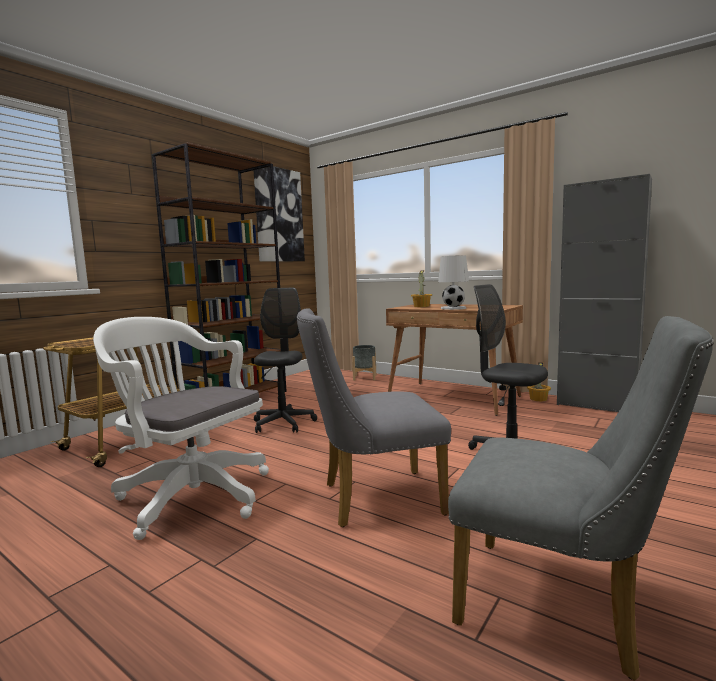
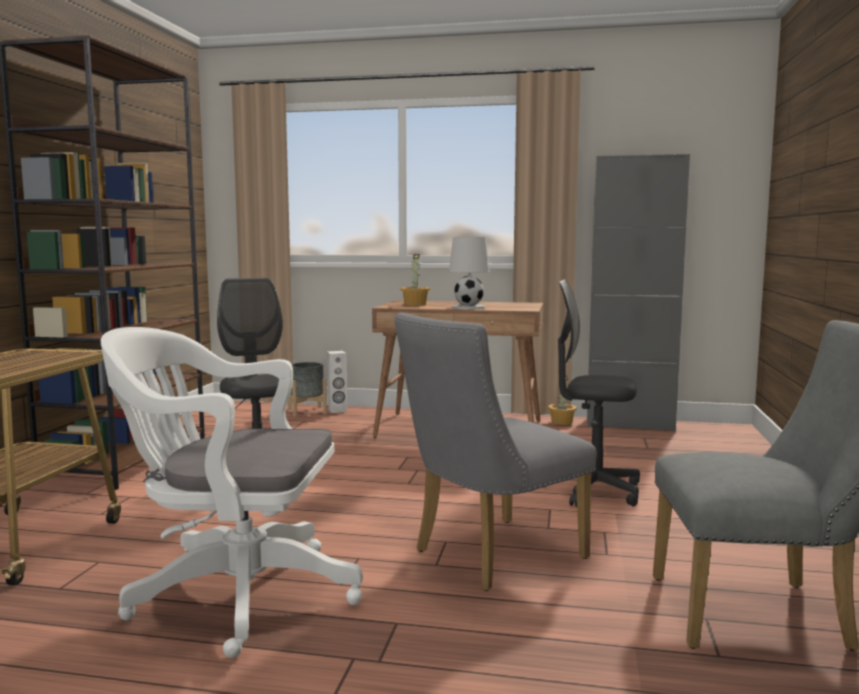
camera: 25 degrees left, 0 degrees up
picture [253,166,305,261] -> none
none -> white speaker [327,351,347,413]

